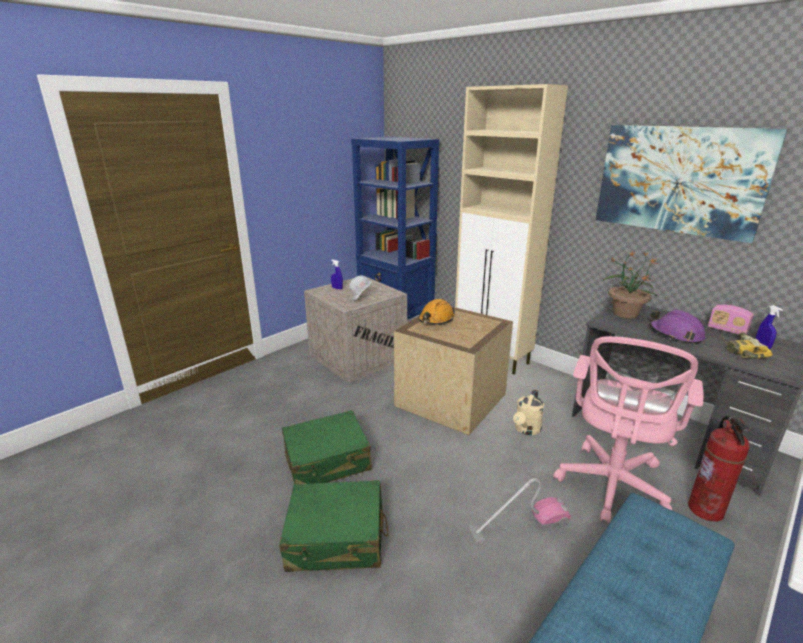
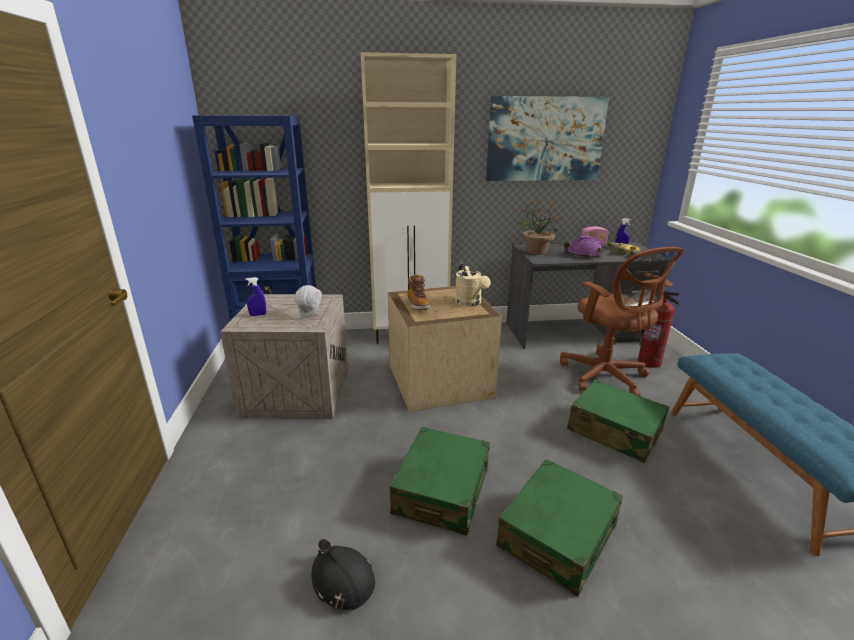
camera: 50 degrees left, 0 degrees up
orange hard hat [418,299,455,325] -> boot [408,274,431,310]
vacuum cleaner [469,478,571,544] -> green suitcase [567,379,669,463]
beige watering can [513,389,544,435] -> beige watering can moved to [455,262,491,306]
pink office chair [553,336,703,524] -> brown office chair [560,247,684,396]
none -> black hard hat [312,539,375,610]

